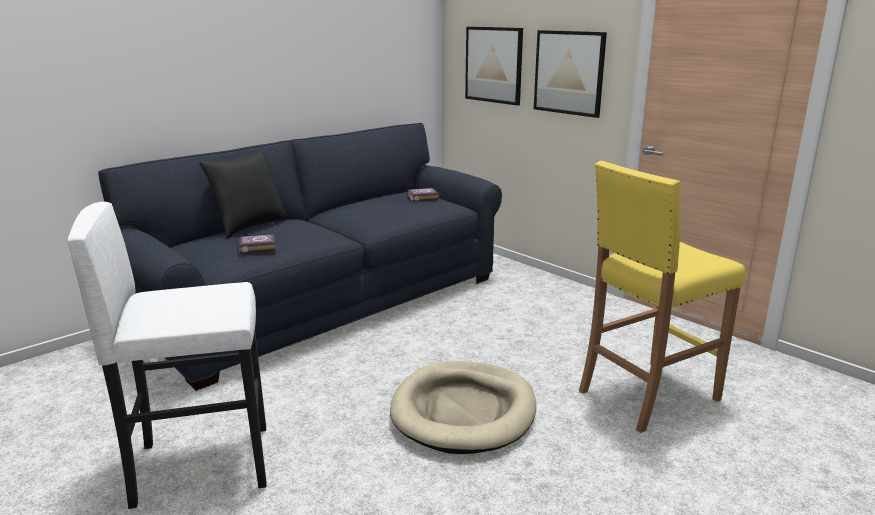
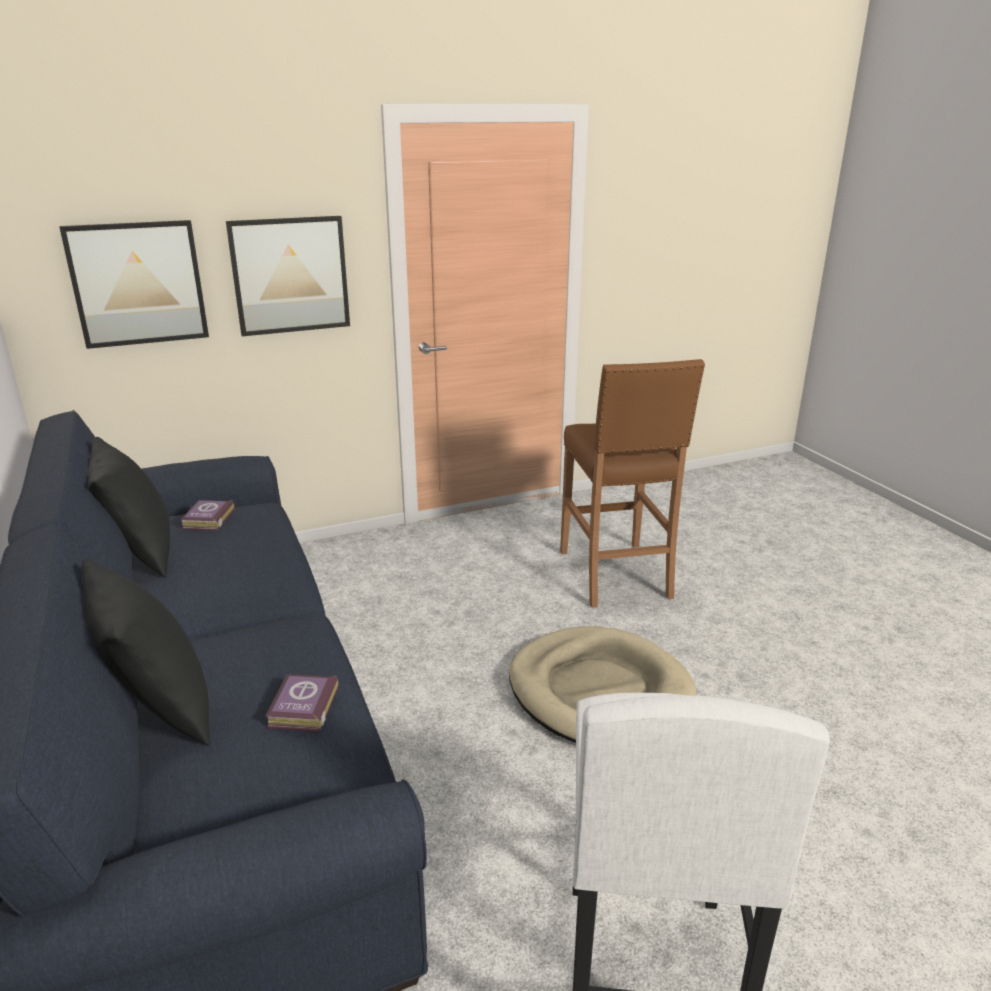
camera: 70 degrees left, 5 degrees up
yellow stool [579,161,746,433] -> brown stool [560,359,705,608]
none -> black pillow [88,437,170,578]

